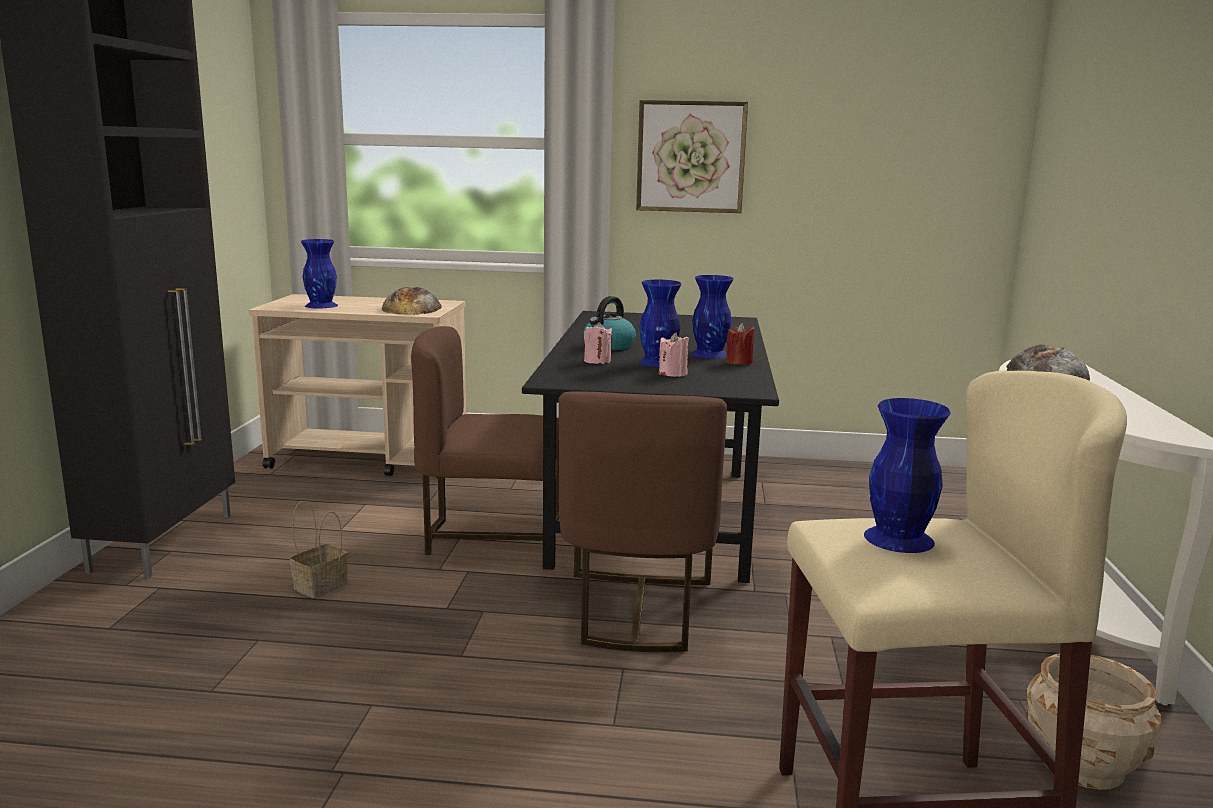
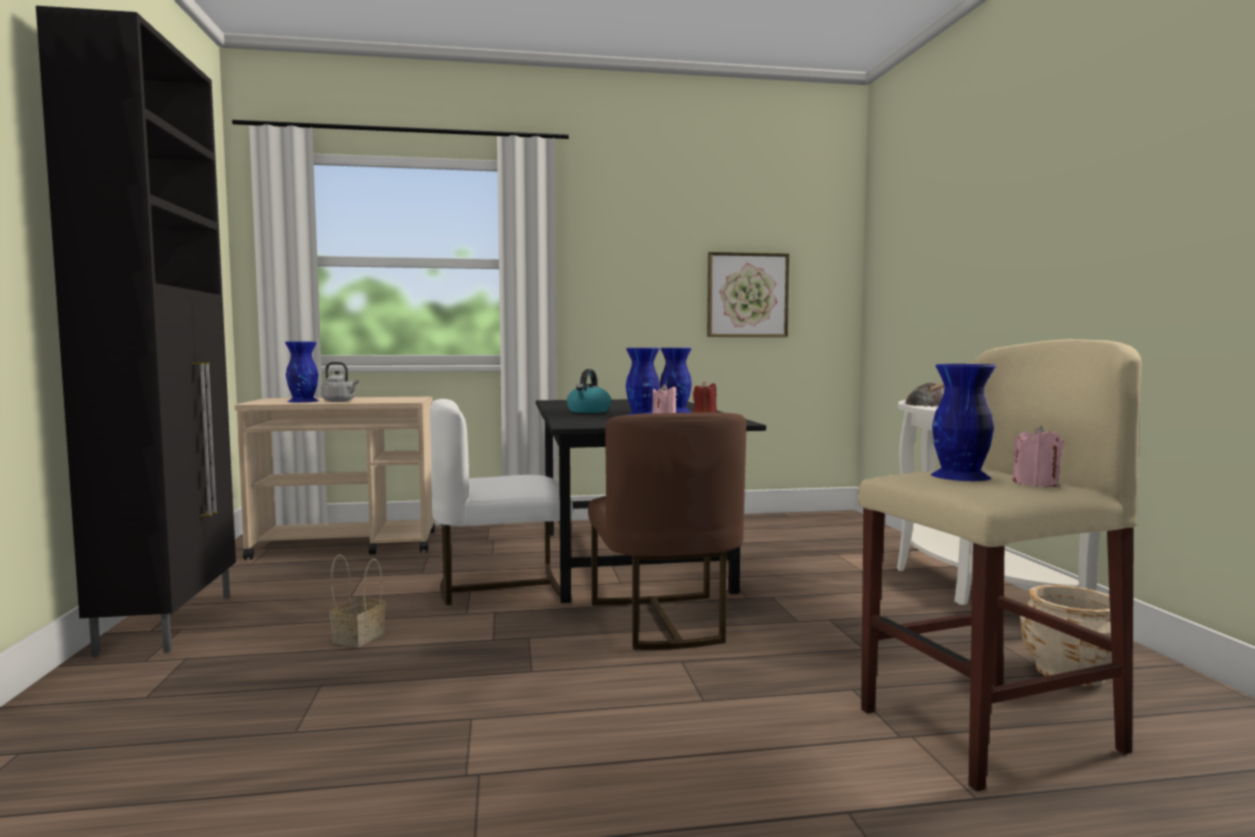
camera: 15 degrees left, 10 degrees down
bread [381,287,442,315] -> none
brown chair [411,326,559,555] -> white chair [430,399,573,605]
pink candle [584,322,612,364] -> pink candle moved to [1012,426,1064,487]
picture [636,100,748,213] -> picture moved to [707,252,789,337]
none -> grey kettle [321,362,359,402]

